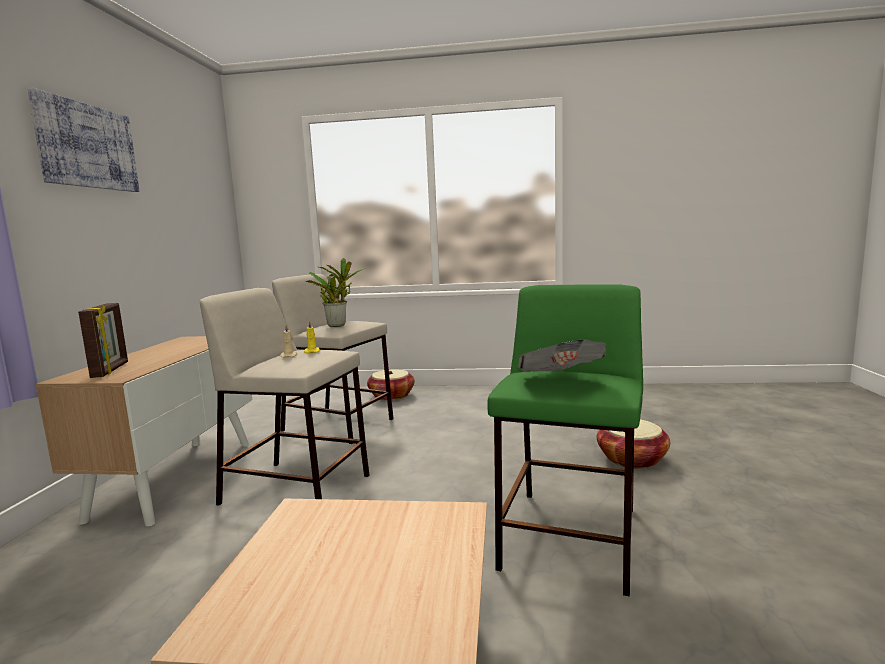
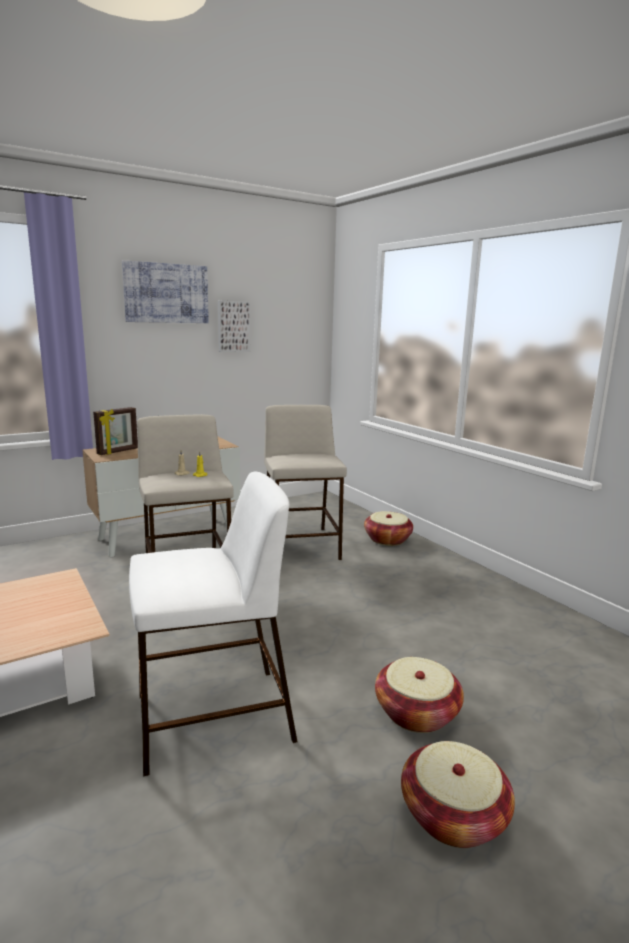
camera: 50 degrees right, 5 degrees up
potted plant [306,258,366,327] -> none
green stool [488,284,643,596] -> white stool [129,472,297,776]
newspaper [518,339,606,372] -> none
none -> picture [218,301,250,352]
none -> basket [401,741,515,848]

